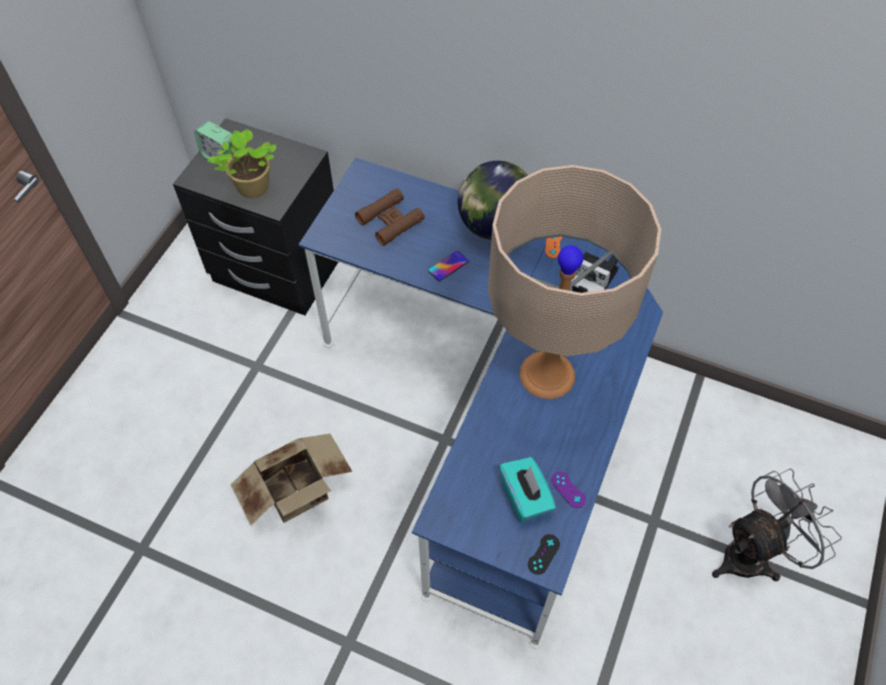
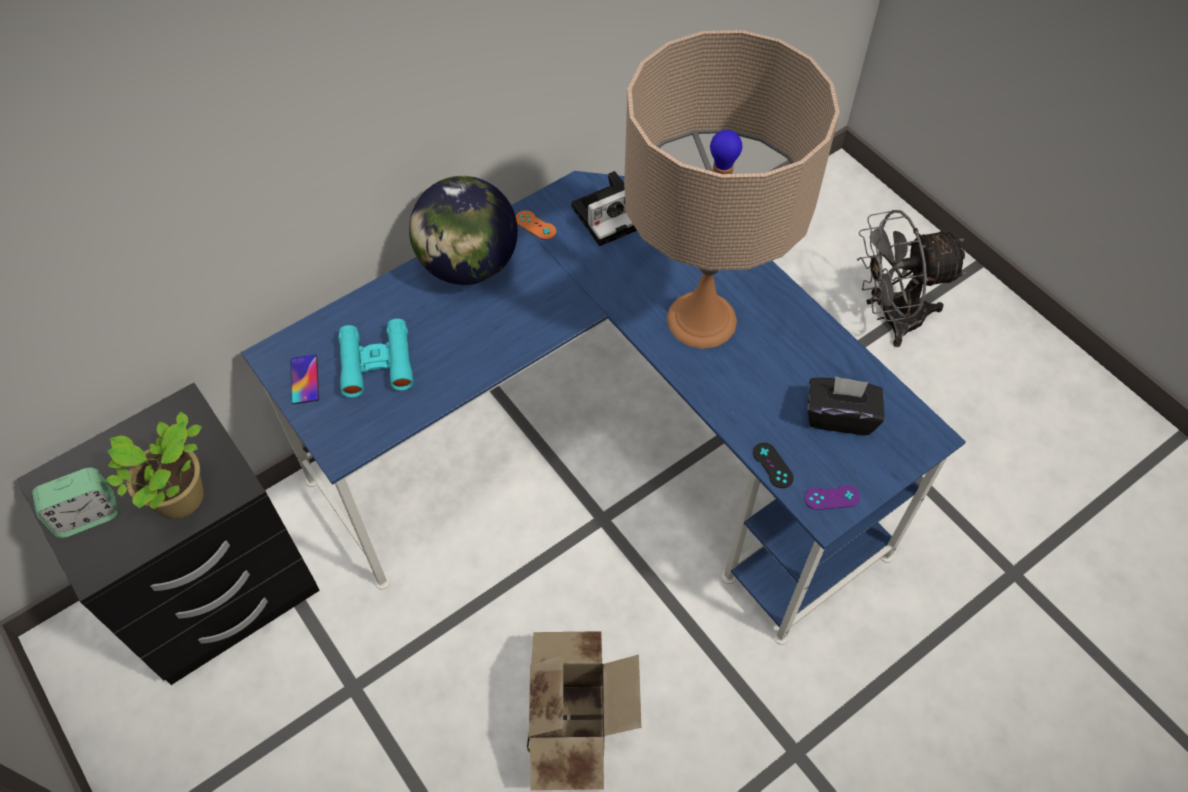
camera: 60 degrees left, 0 degrees up
brown binoculars [355,188,425,246] -> turquoise binoculars [338,319,414,398]
phone [428,250,469,281] -> phone moved to [290,355,319,404]
turquoise tissue box [499,457,556,522] -> black tissue box [808,376,885,435]
black game controller [528,534,560,575] -> black game controller moved to [753,443,794,488]
purple game controller [551,472,586,508] -> purple game controller moved to [805,485,860,510]
grey fan [712,469,842,581] -> grey fan turned 105 degrees counterclockwise [856,210,966,347]

